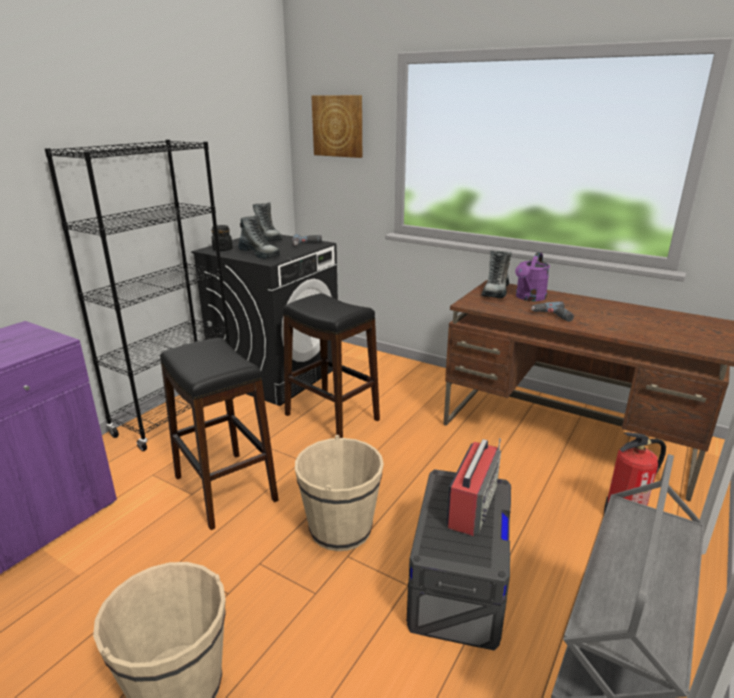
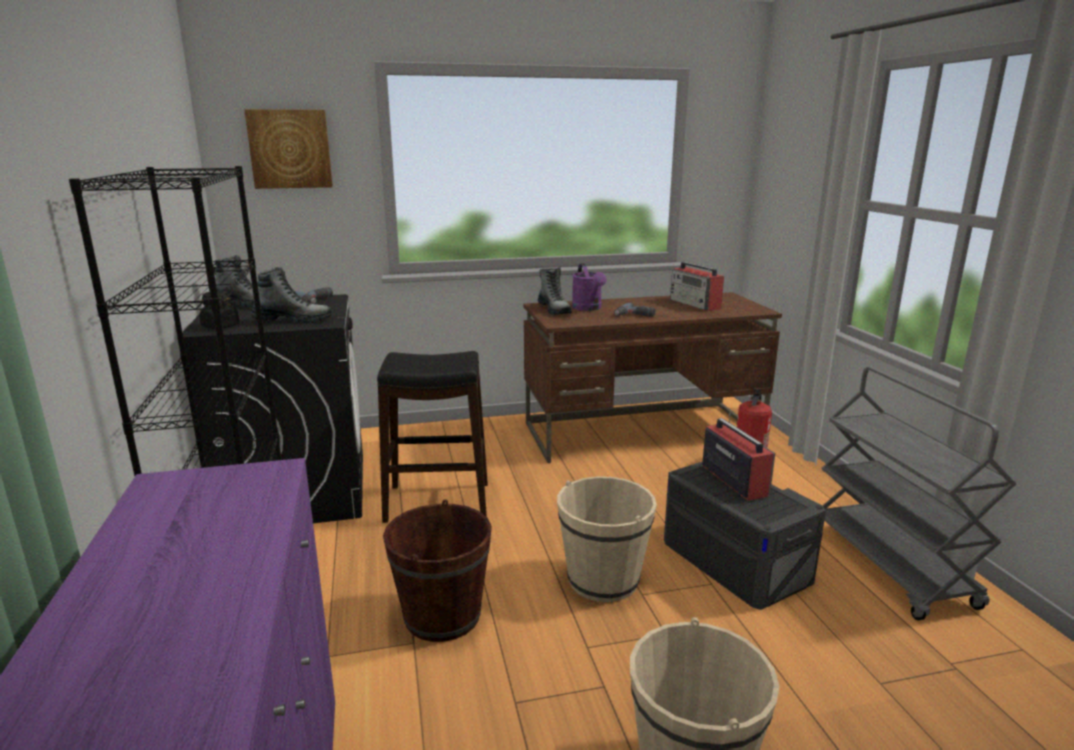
camera: 45 degrees left, 5 degrees down
black stool [160,338,278,530] -> brown bucket [383,499,492,642]
none -> radio [670,262,724,311]

